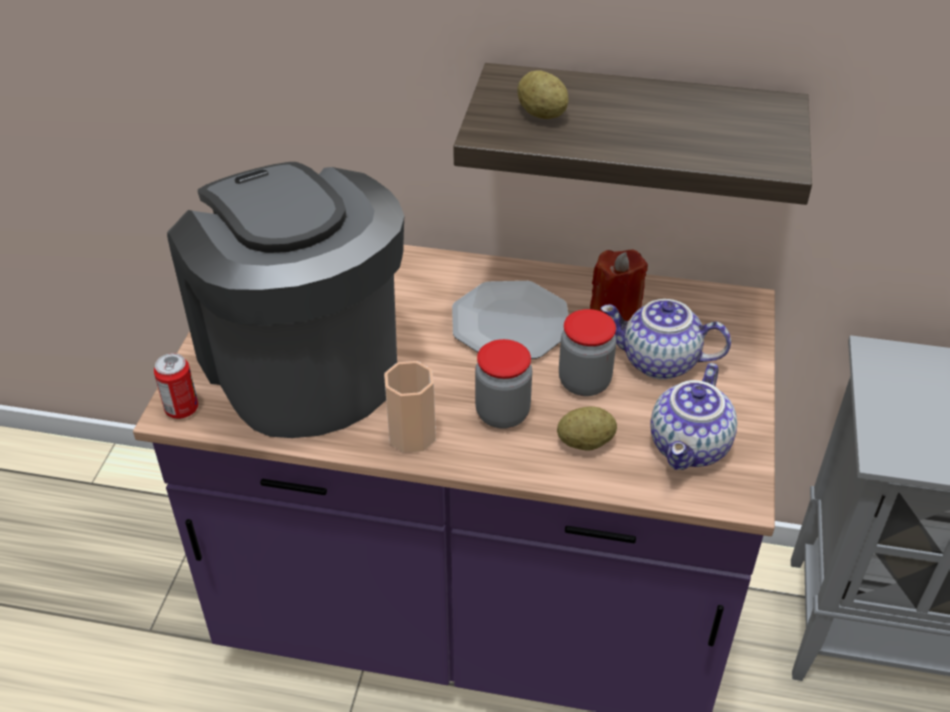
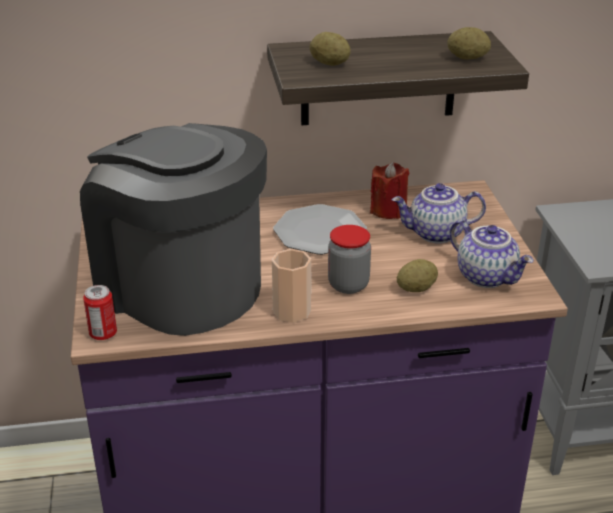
camera: 20 degrees left, 10 degrees down
jar [559,309,617,396] -> none
teapot [650,363,737,470] -> teapot turned 45 degrees counterclockwise [449,220,534,288]
none -> potato [447,27,491,60]

